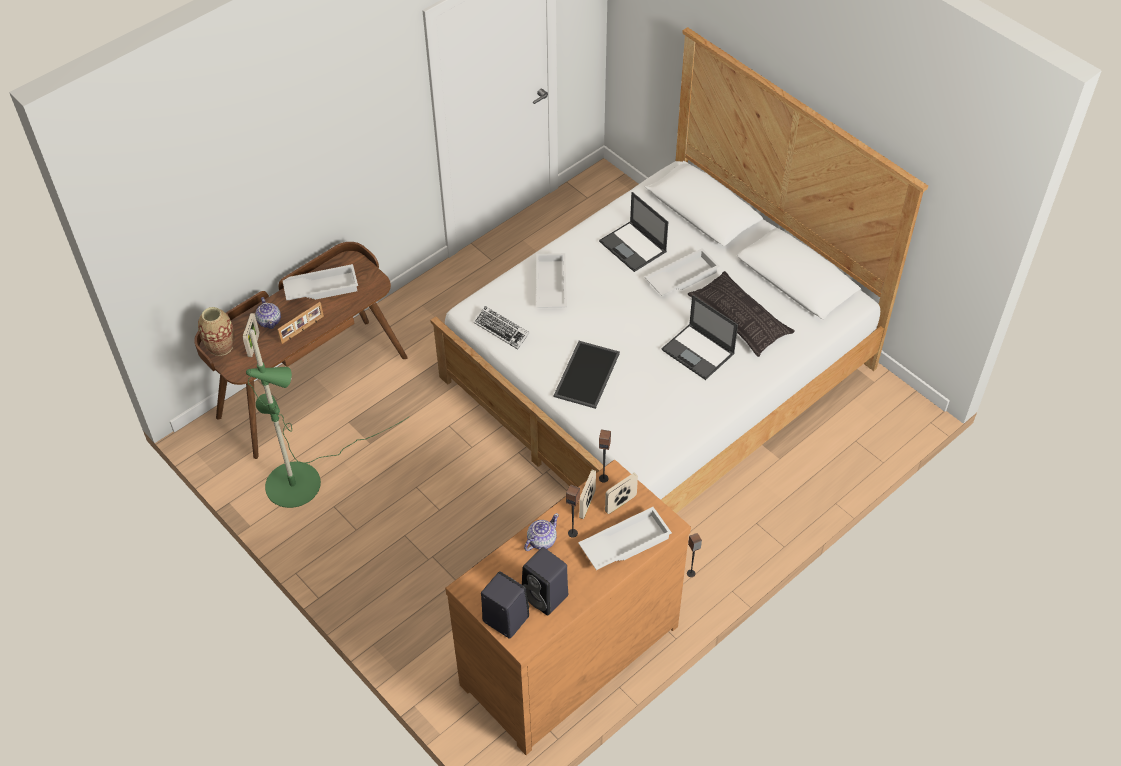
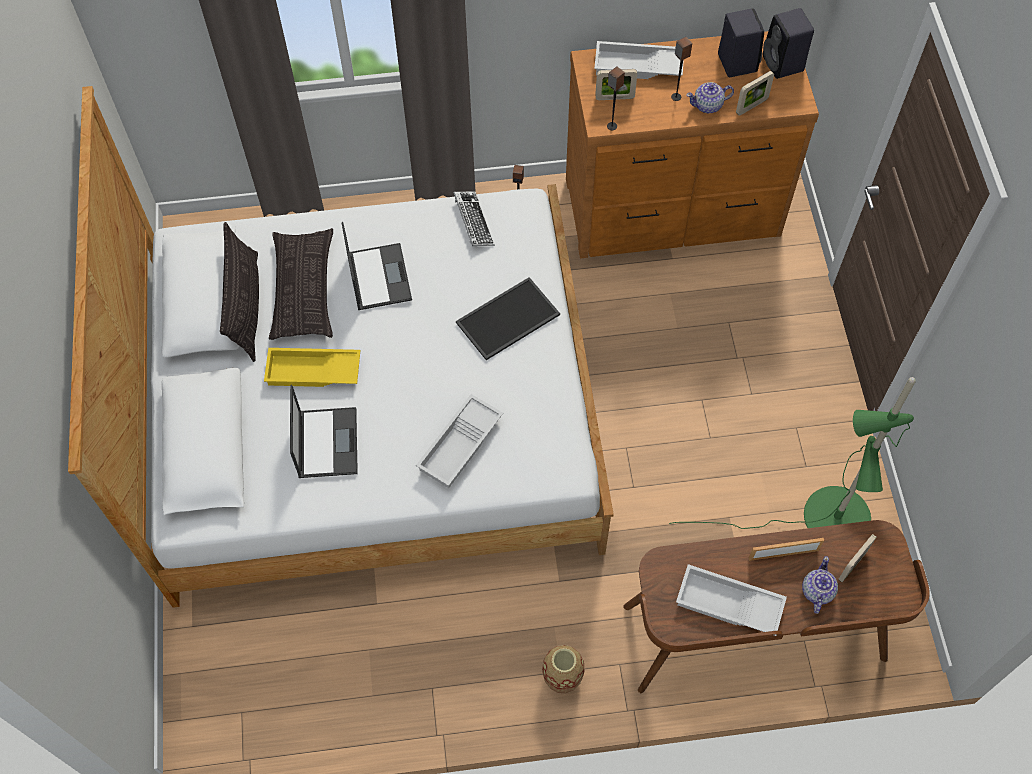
camera: 145 degrees left, 10 degrees up
vase [198,307,235,356] -> vase moved to [542,645,584,694]
keyboard [474,306,529,350] -> keyboard moved to [454,192,495,246]
picture frame [579,470,596,519] -> picture frame moved to [736,71,774,116]
white tray [645,249,720,296] -> yellow tray [264,348,360,387]
none -> pillow [220,222,259,362]

